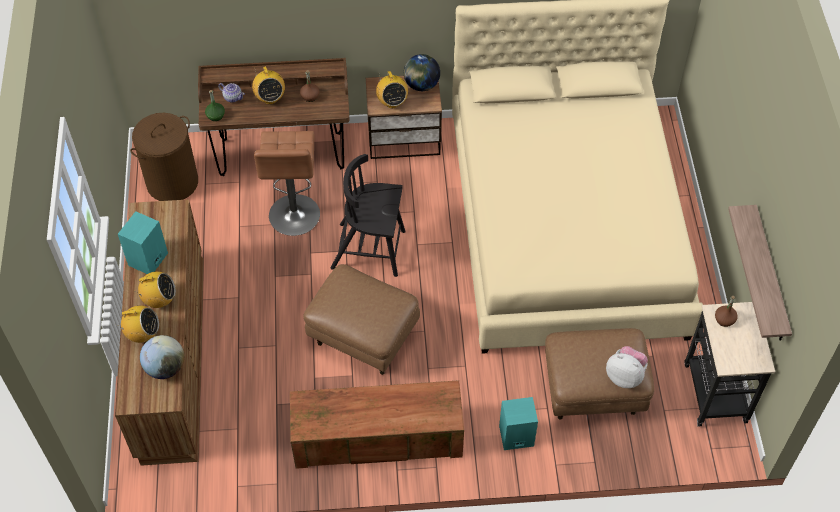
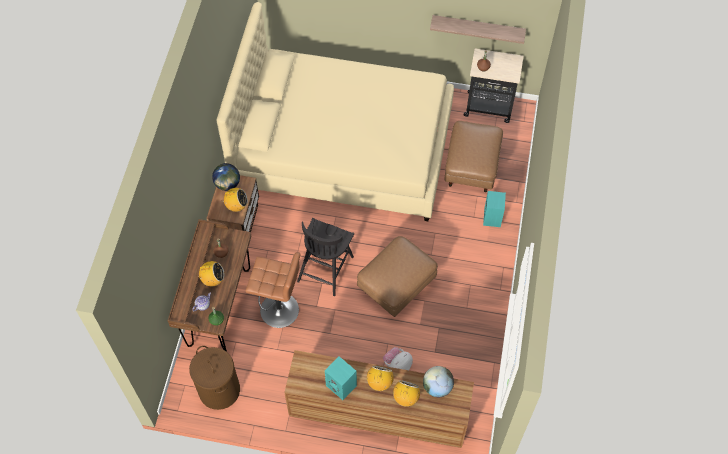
camera: 75 degrees left, 5 degrees up
brown bench [290,380,464,469] -> none
plush toy [606,346,648,388] -> plush toy moved to [383,347,413,370]

